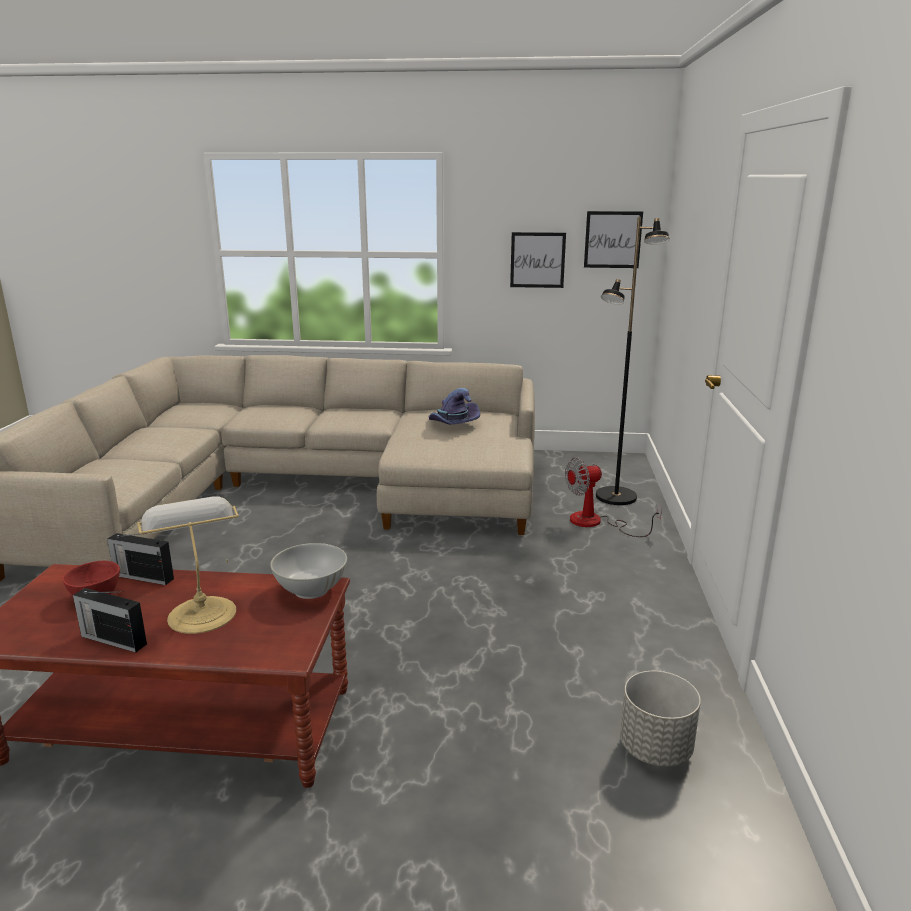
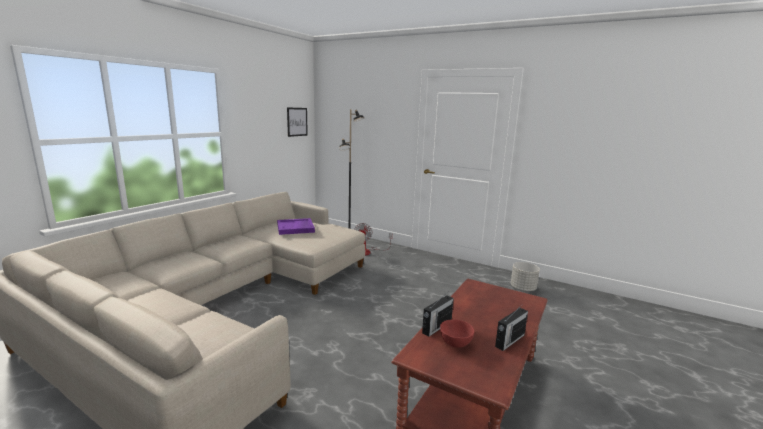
camera: 65 degrees left, 5 degrees down
table lamp [137,496,239,634] -> none
white bowl [270,543,347,599] -> none
purple hat [429,388,480,425] -> purple tray [277,218,315,235]
picture [510,232,566,288] -> none

